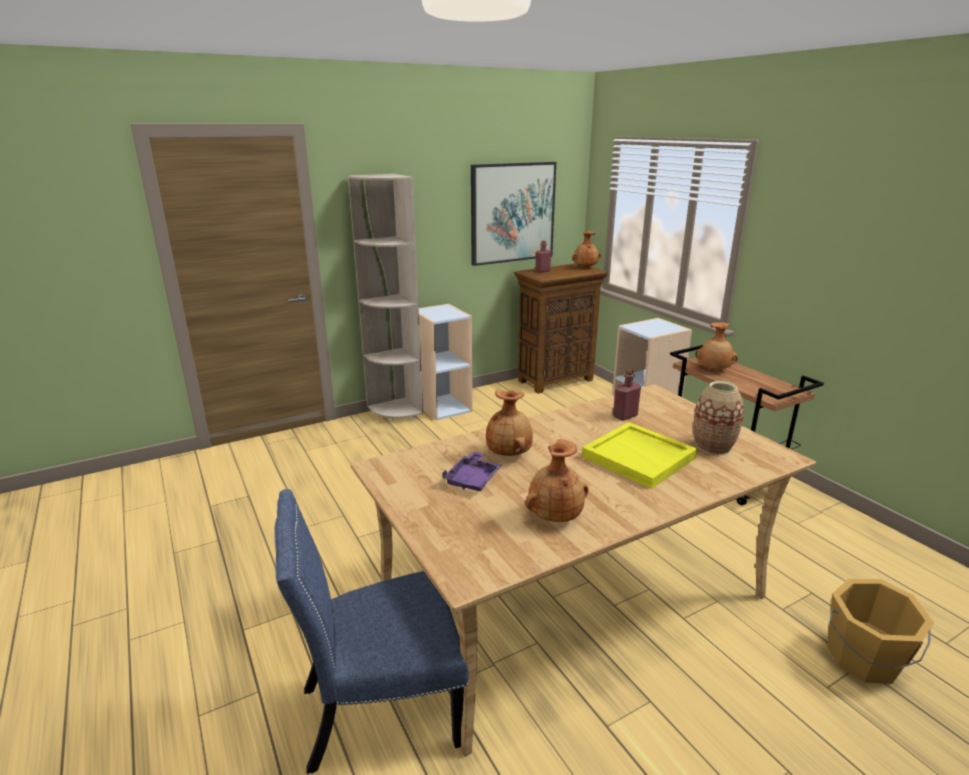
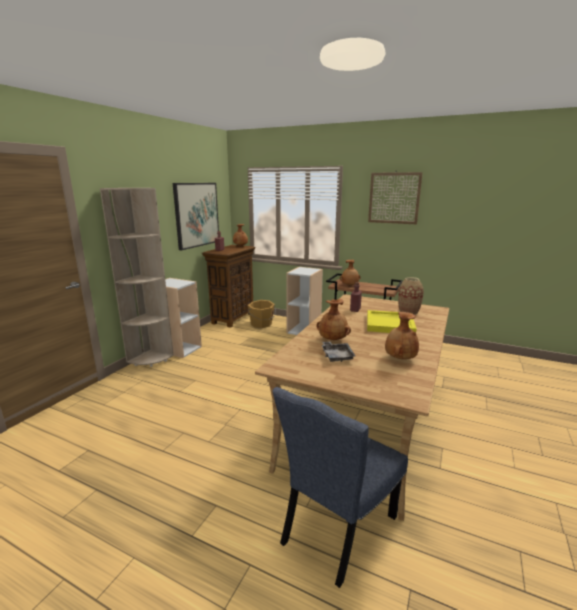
camera: 35 degrees left, 5 degrees down
purple tray [442,451,502,491] -> grey tray [322,341,356,362]
orange bucket [827,579,934,684] -> orange bucket moved to [248,300,276,328]
none -> picture [368,171,423,224]

